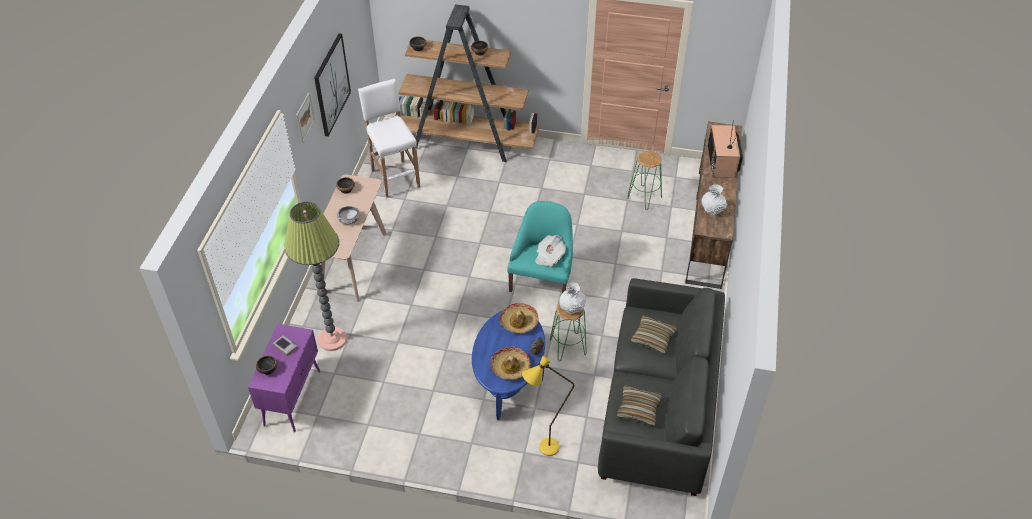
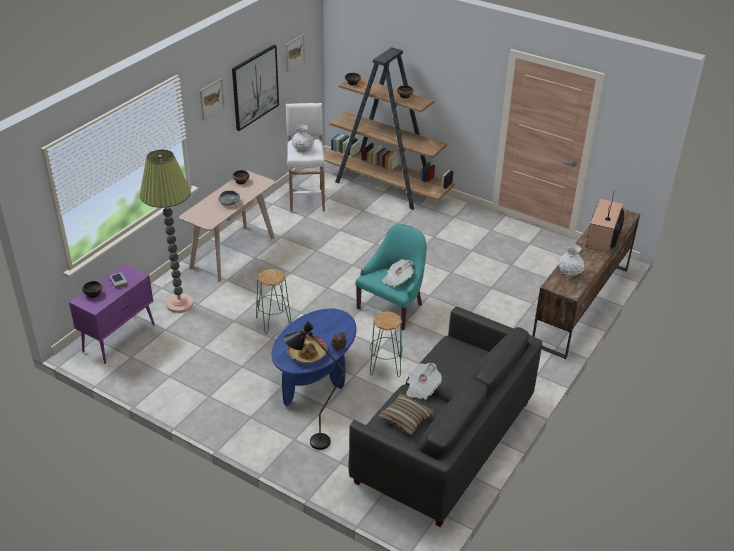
camera: 20 degrees right, 10 degrees down
hat [499,303,539,333] -> none
yellow floor lamp [522,356,574,456] -> black floor lamp [284,321,344,450]
white vase [559,282,586,314] -> white vase moved to [292,125,314,153]
green stool [627,151,662,210] -> green stool moved to [256,269,292,334]
pillow [631,315,677,354] -> none
none -> picture [285,35,305,72]
none -> newspaper [406,363,442,399]

